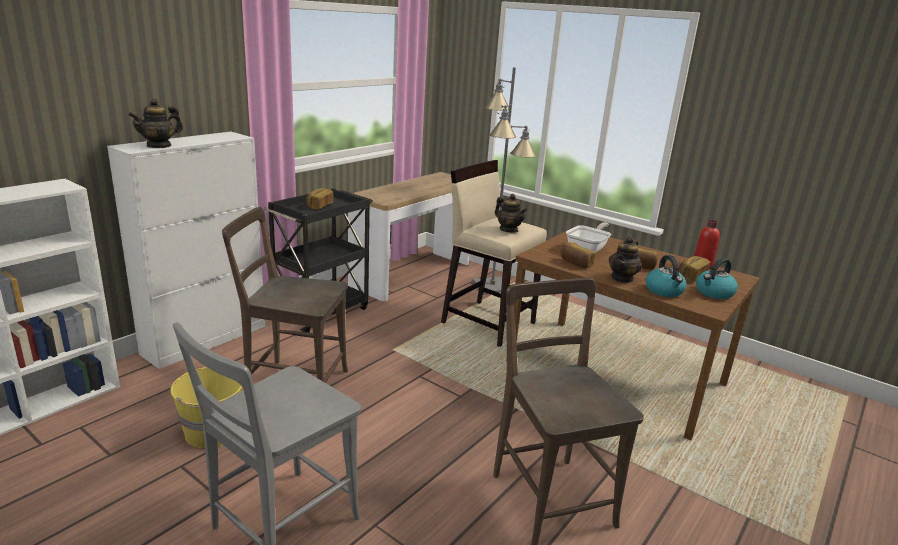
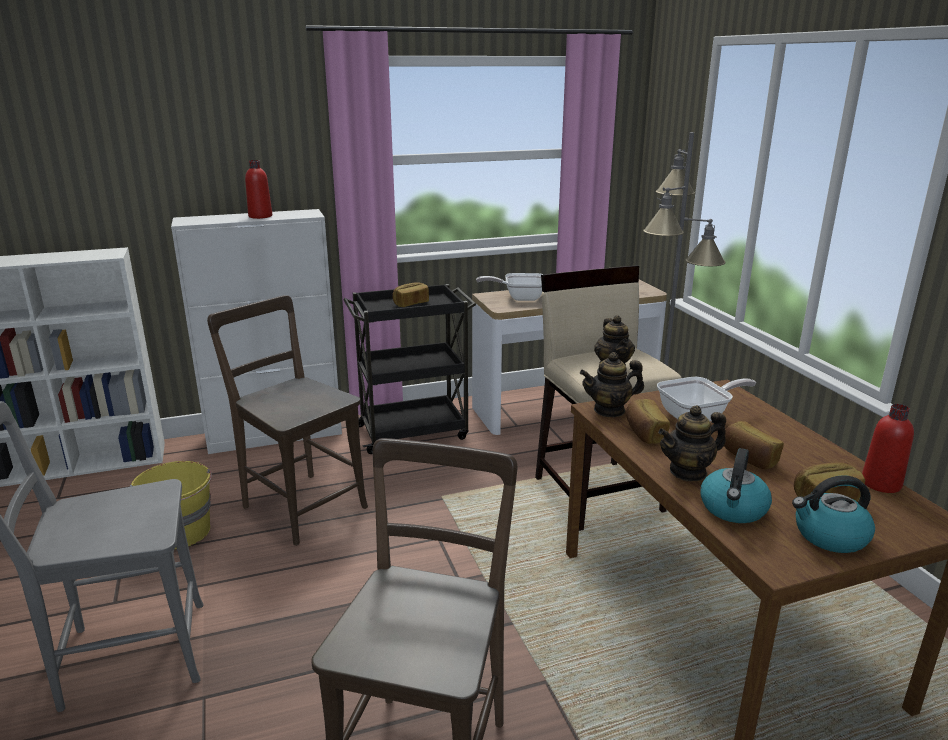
camera: 35 degrees right, 0 degrees up
teapot [129,98,183,148] -> teapot moved to [580,352,644,417]
none -> red bottle [245,160,272,219]
none -> frying pan [476,273,544,301]

